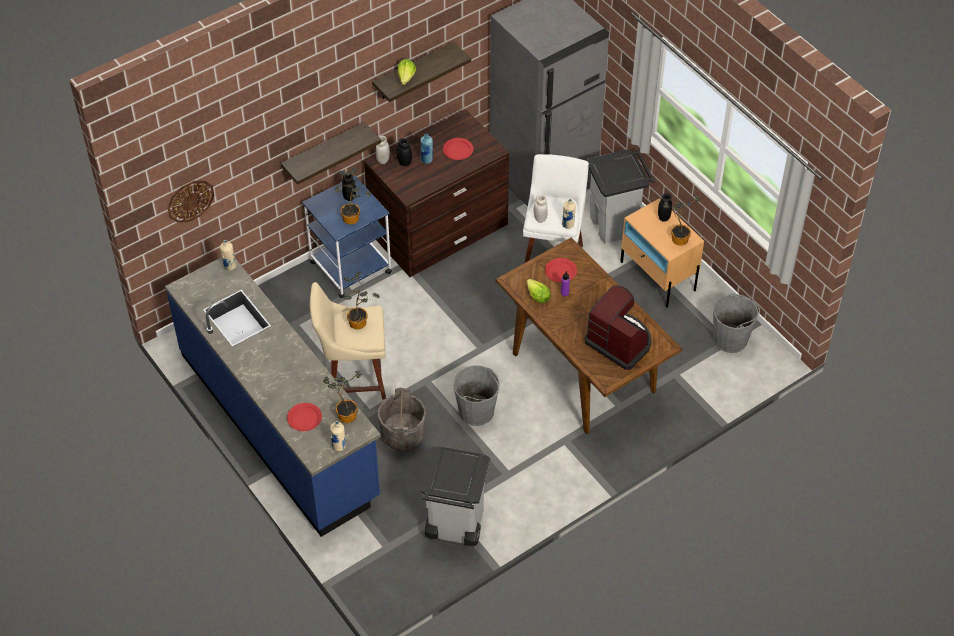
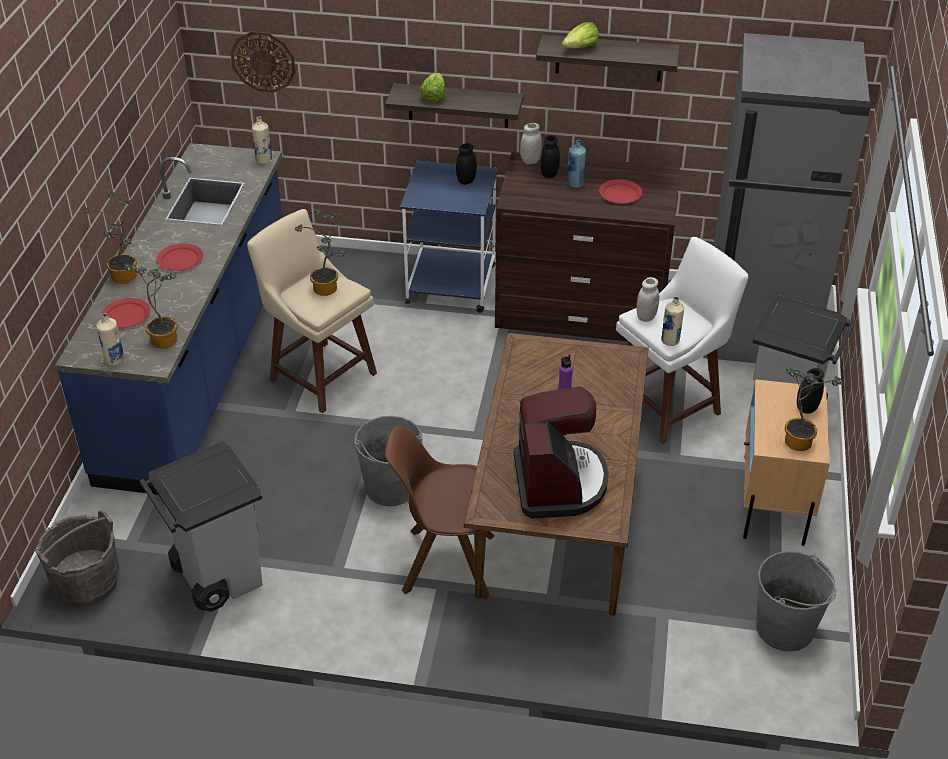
camera: 45 degrees right, 10 degrees down
potted plant [335,168,371,224] -> potted plant moved to [84,192,137,284]
grey bucket [378,388,426,451] -> grey bucket moved to [34,510,120,607]
lettuce [527,279,551,303] -> lettuce moved to [420,73,446,102]
red plate [545,258,577,282] -> red plate moved to [157,243,203,271]
none -> brown chair [385,426,495,599]

